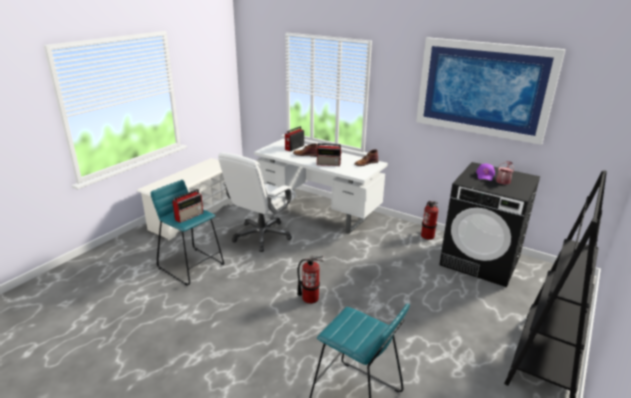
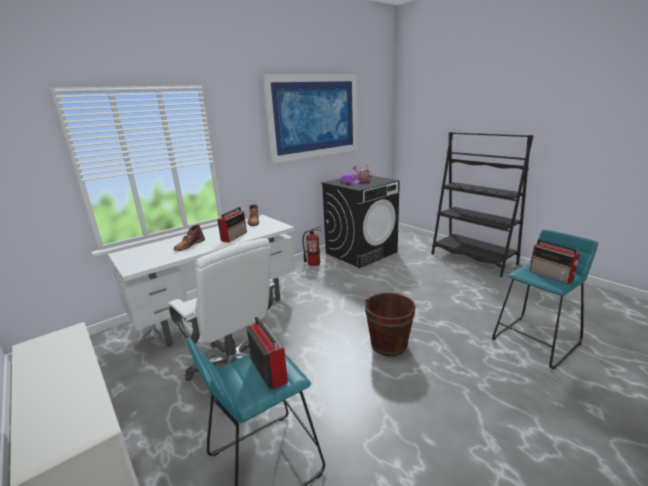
camera: 70 degrees left, 5 degrees down
radio [285,126,304,151] -> radio moved to [530,239,580,284]
fire extinguisher [297,255,324,304] -> brown bucket [365,293,416,356]

